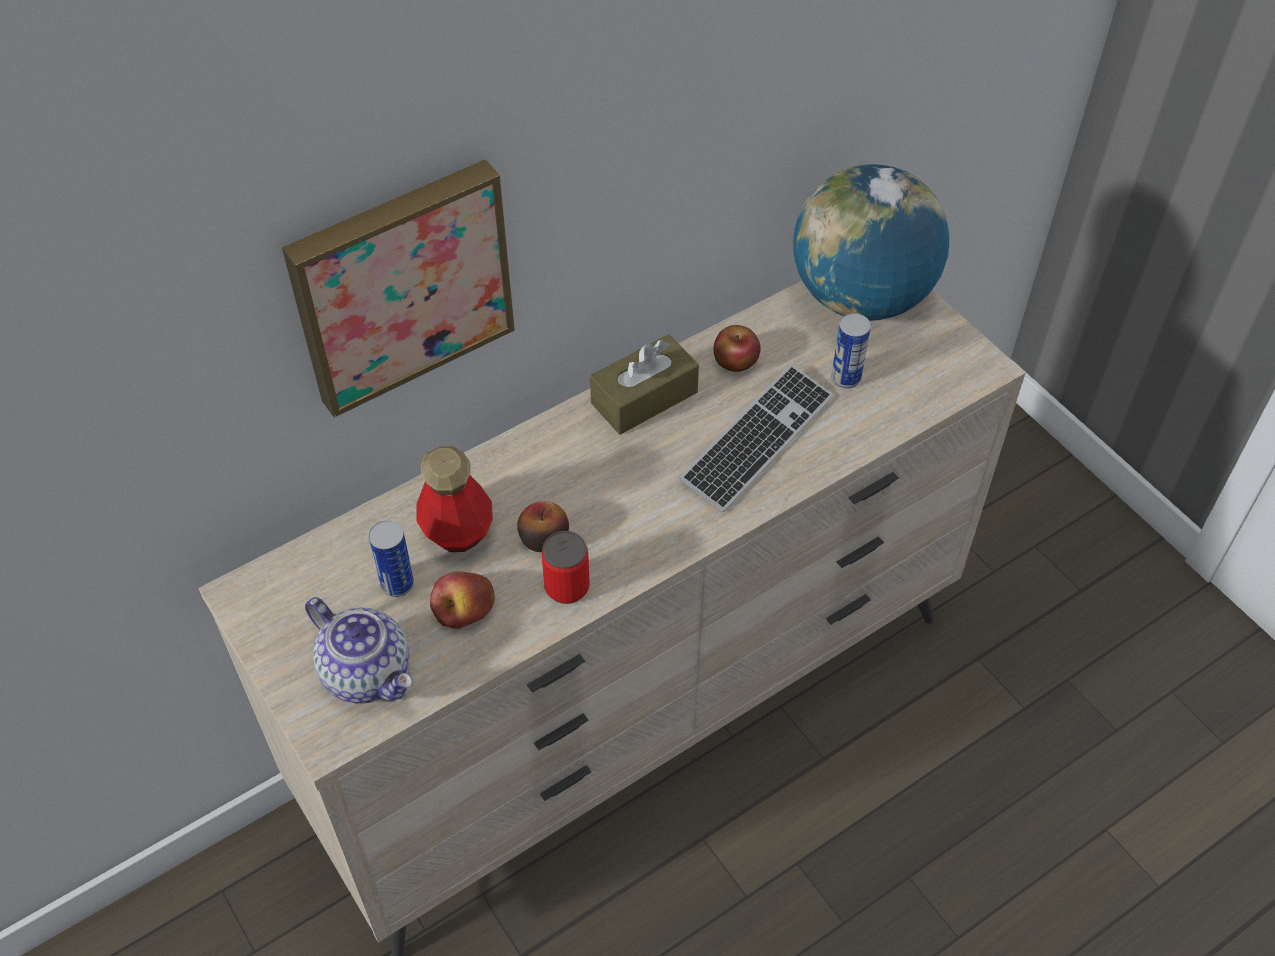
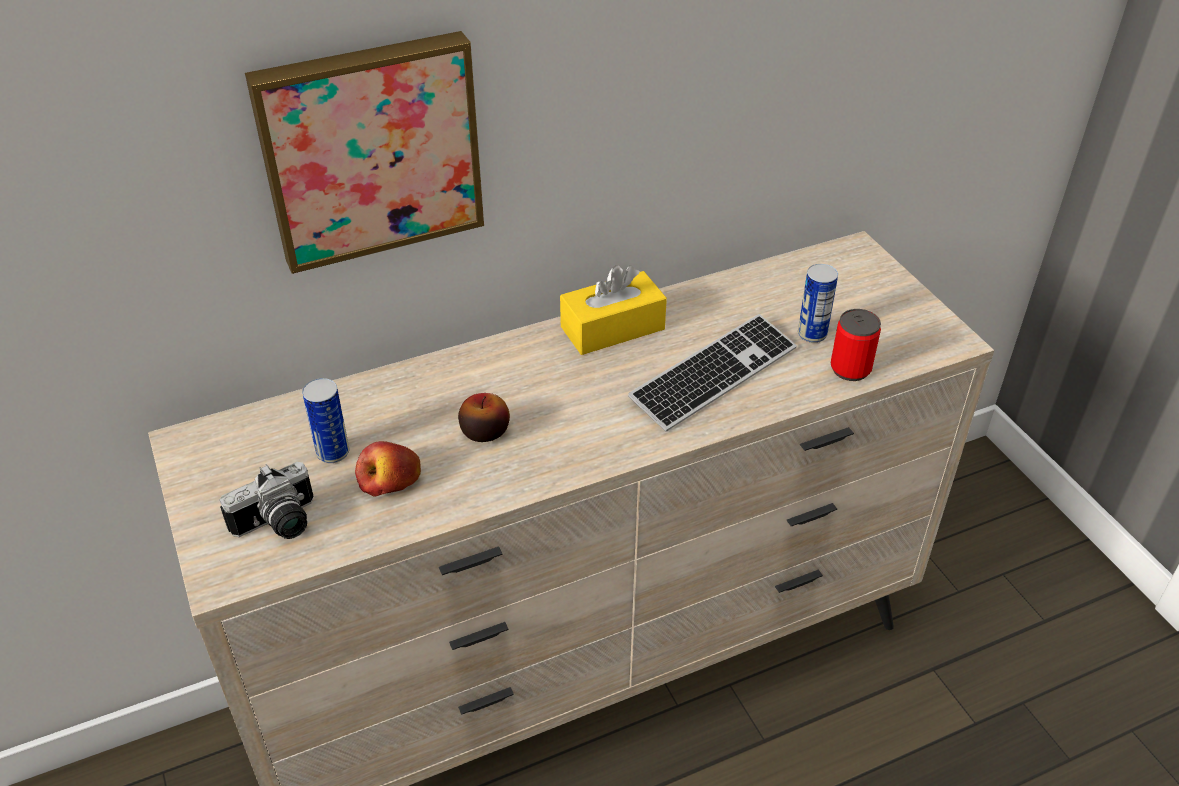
camera: 10 degrees right, 10 degrees down
teapot [305,597,413,704] -> camera [220,462,314,539]
bottle [417,446,493,552] -> none
can [542,531,590,604] -> can moved to [831,309,881,381]
brown tissue box [590,334,699,435] -> yellow tissue box [560,265,667,355]
apple [713,325,761,372] -> none
globe [793,164,949,321] -> none

